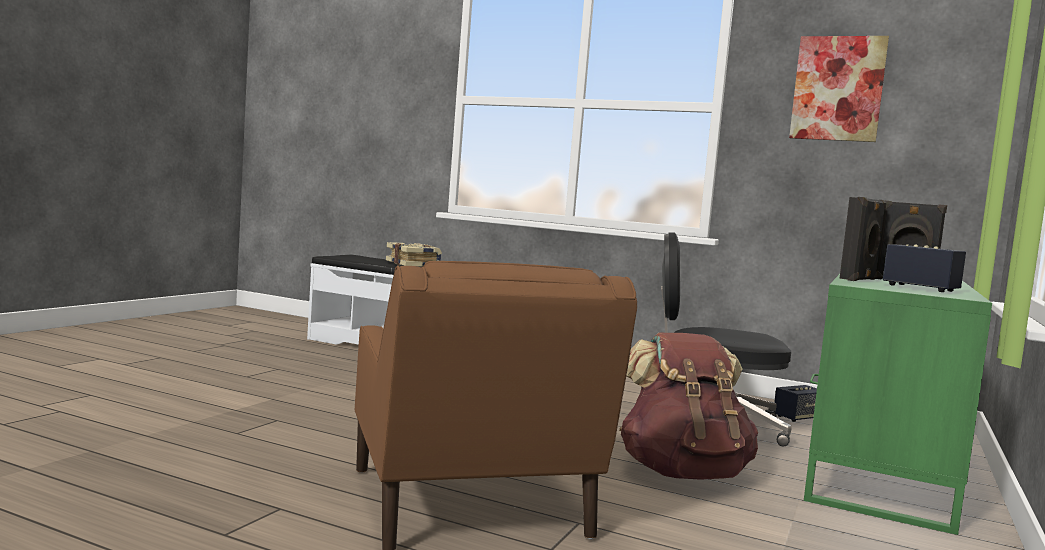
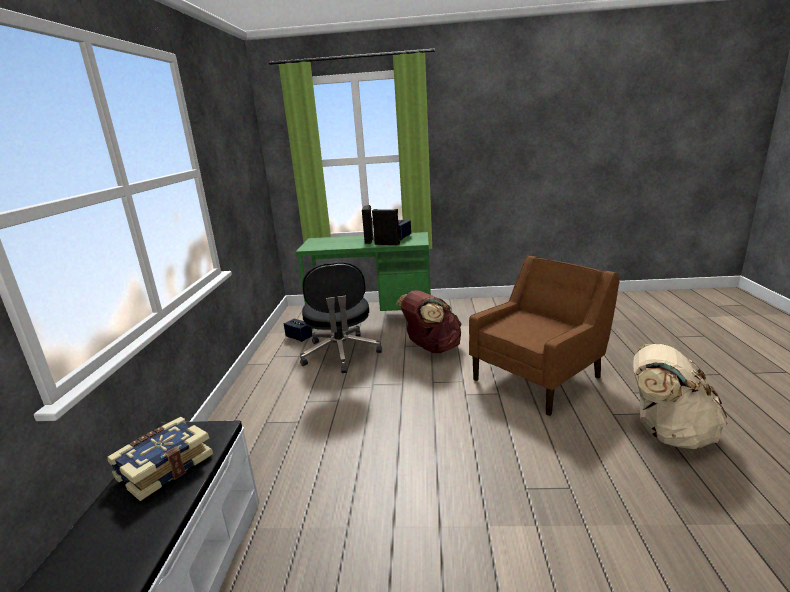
camera: 110 degrees left, 15 degrees up
picture [789,36,889,142] -> none
none -> beige backpack [633,344,727,449]

